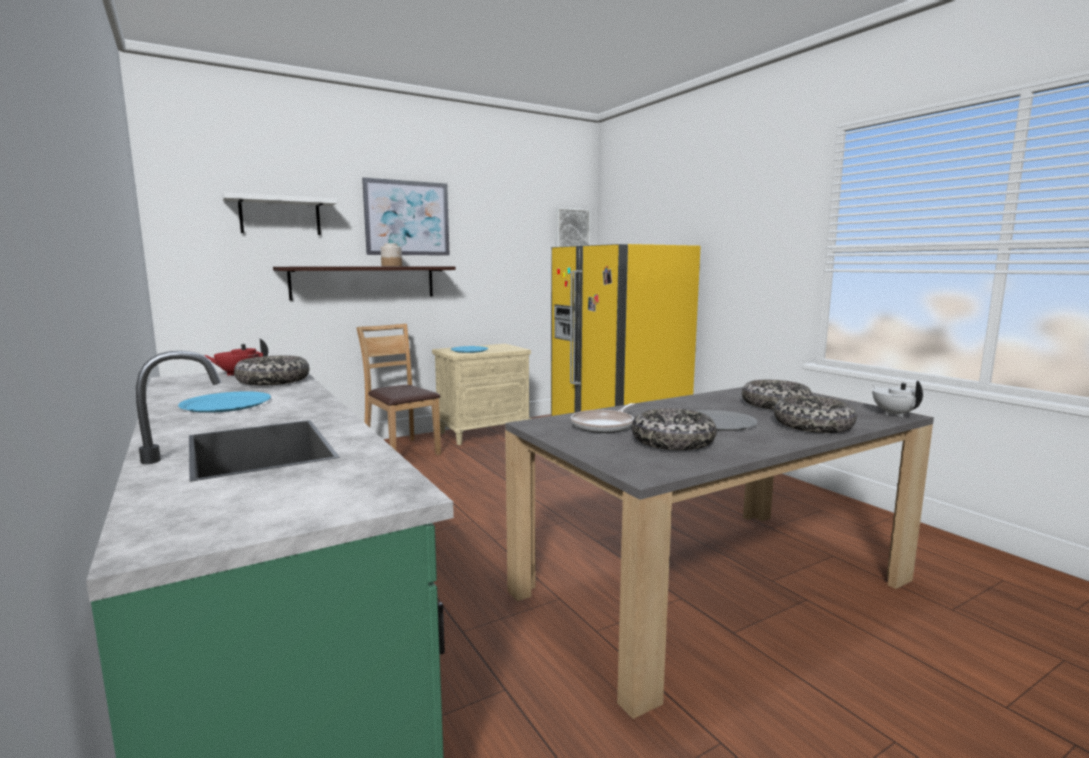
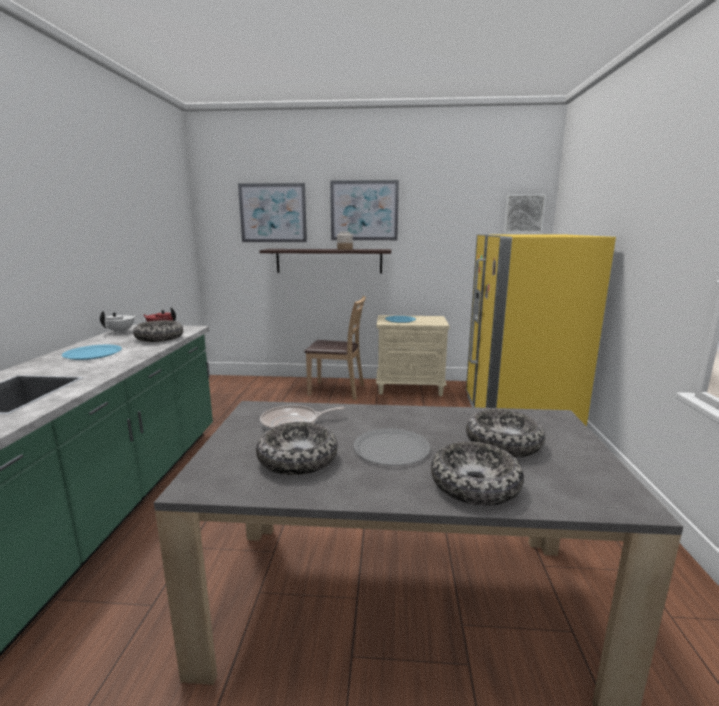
camera: 35 degrees right, 5 degrees up
white shelf [222,193,338,235] -> picture [238,183,307,242]
brown chair [356,324,441,455] -> brown chair turned 105 degrees clockwise [304,296,366,400]
white teapot [872,381,924,417] -> white teapot moved to [100,311,137,334]

